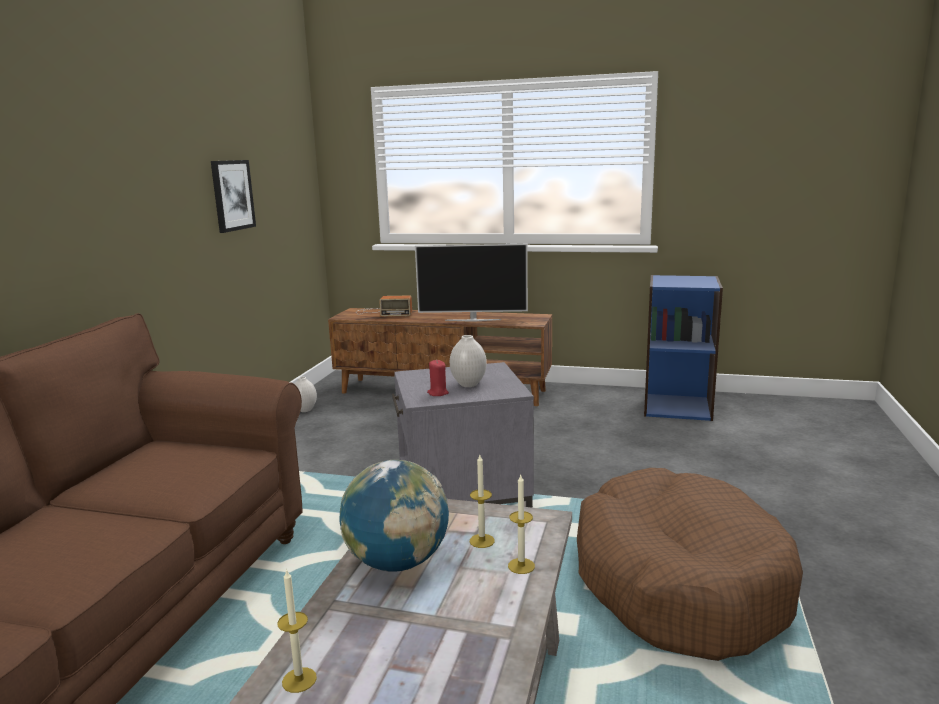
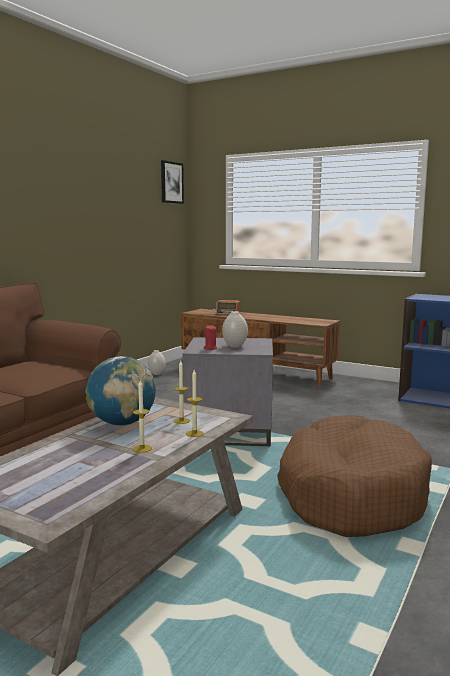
camera: 15 degrees right, 5 degrees down
picture [211,160,256,233] -> picture moved to [161,160,184,204]
candle [277,568,317,693] -> candle moved to [133,380,152,453]
television [415,244,528,321] -> none

